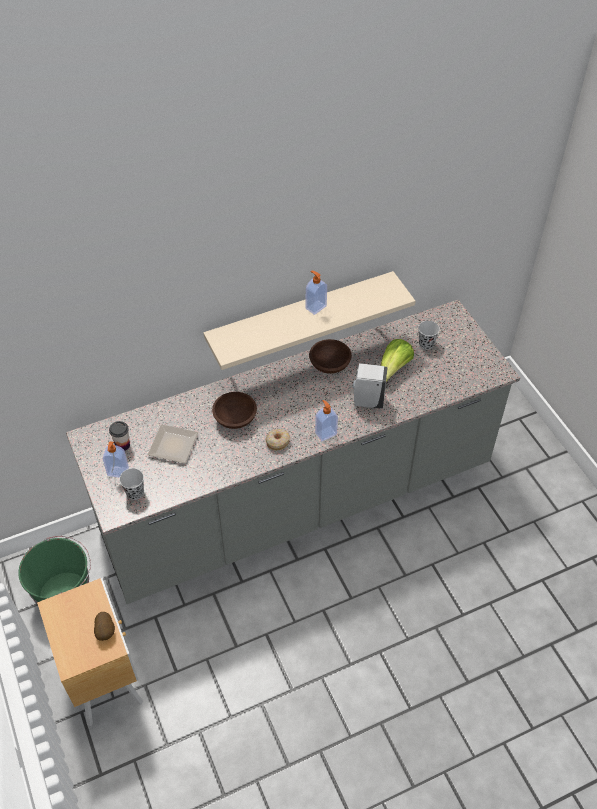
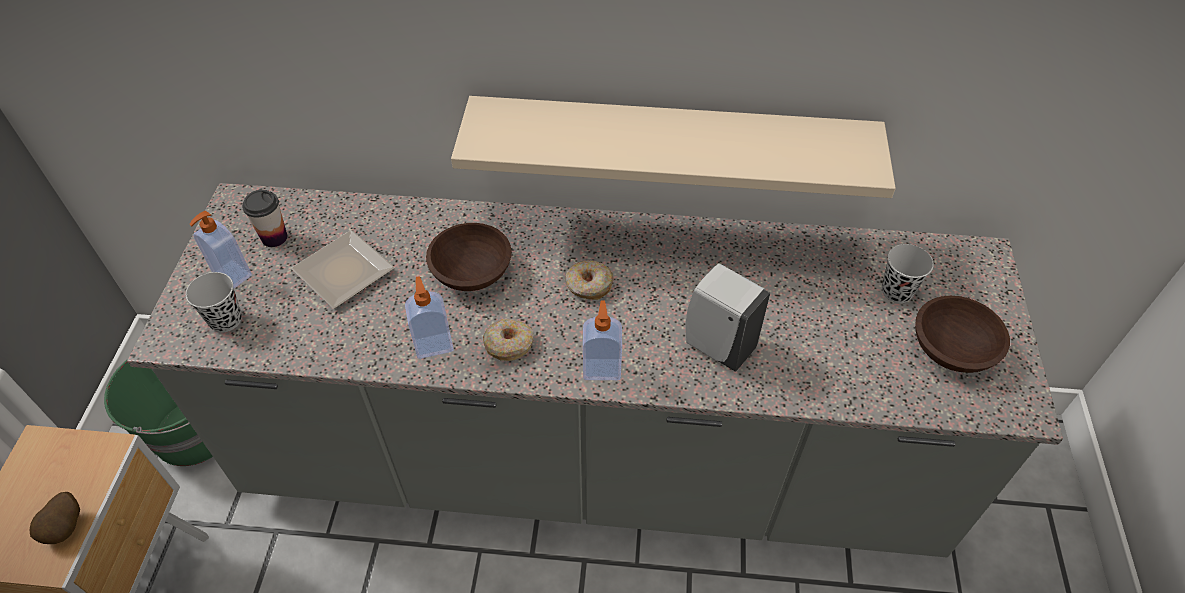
camera: 30 degrees right, 0 degrees up
soap dispenser [306,271,327,315] -> soap dispenser moved to [405,276,454,359]
brown bowl [309,339,352,374] -> brown bowl moved to [915,296,1010,373]
lettuce [380,339,414,382] -> none
none -> donut [565,261,614,300]

